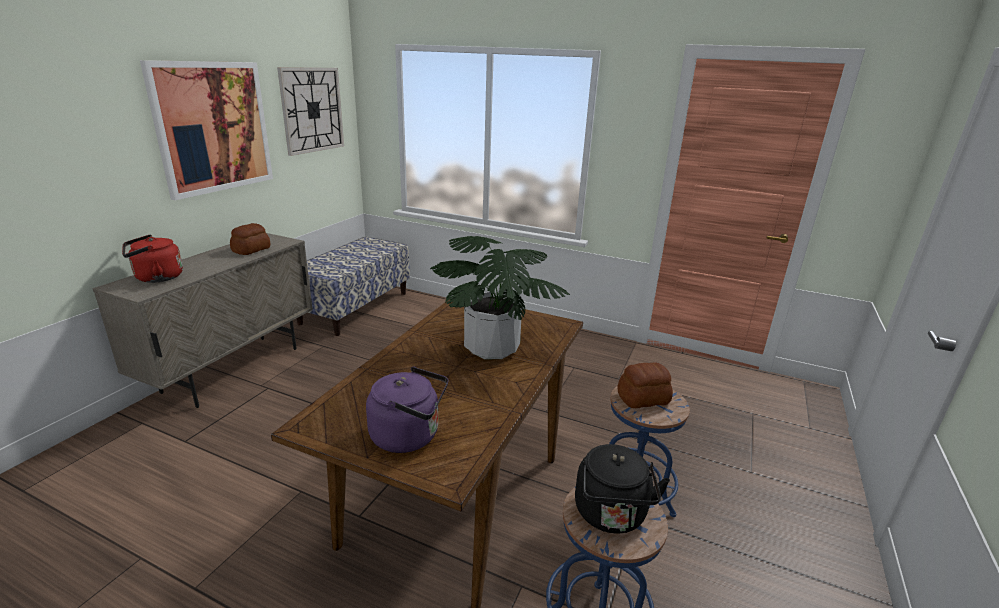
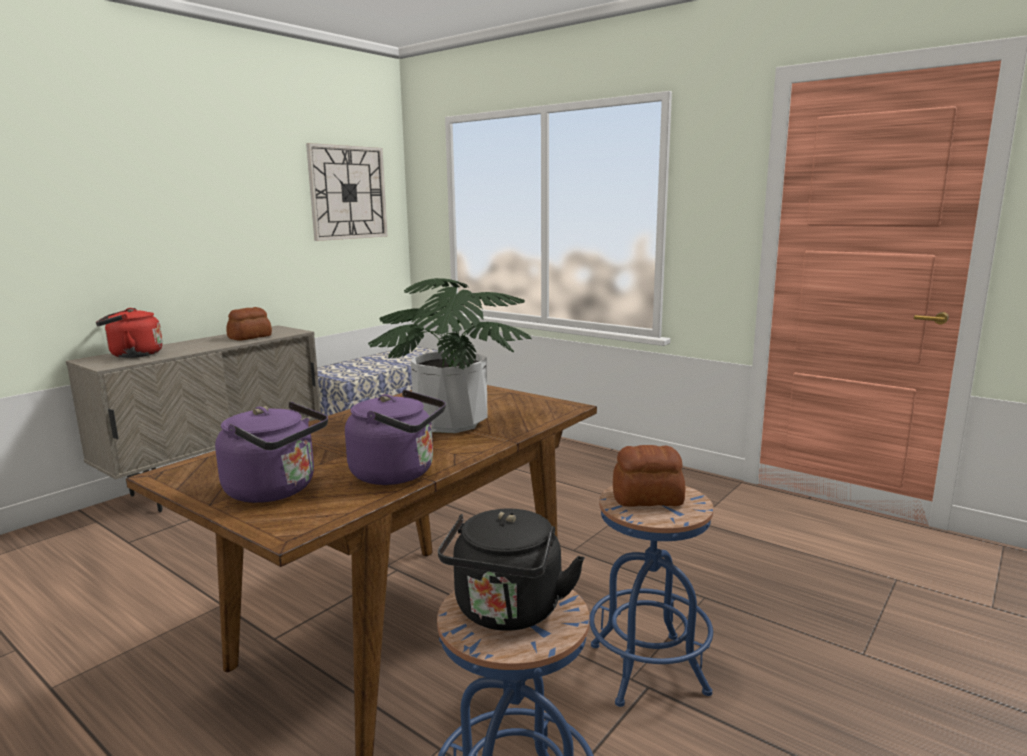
camera: 15 degrees right, 10 degrees down
picture [140,60,273,200] -> none
none -> purple kettle [345,390,446,485]

